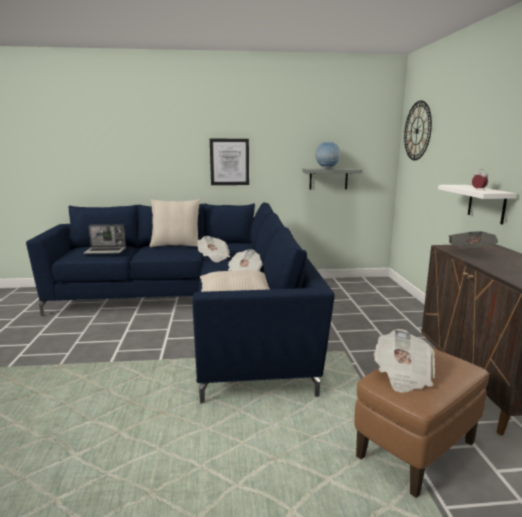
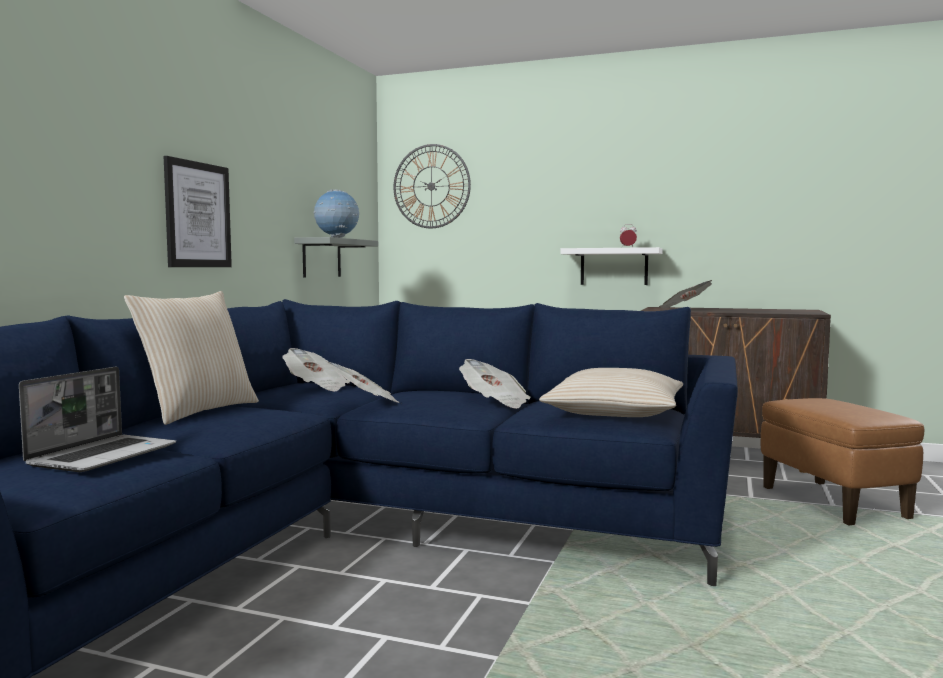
camera: 65 degrees left, 10 degrees down
newspaper [373,329,435,393] -> newspaper moved to [282,348,350,392]

